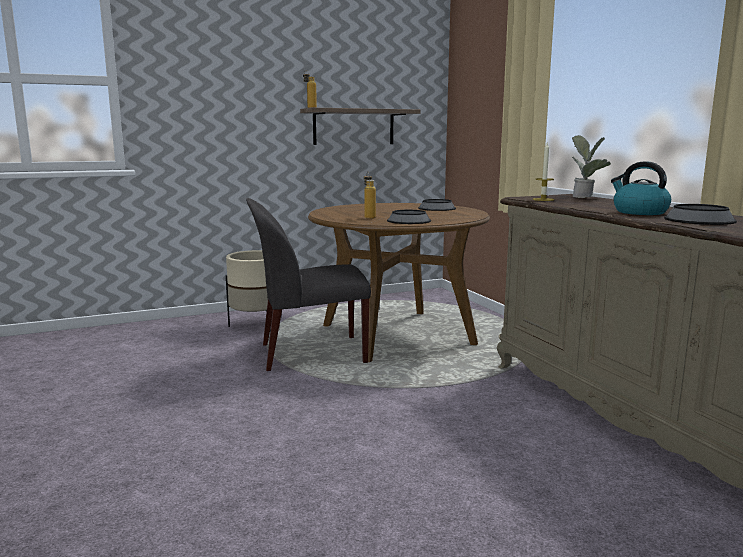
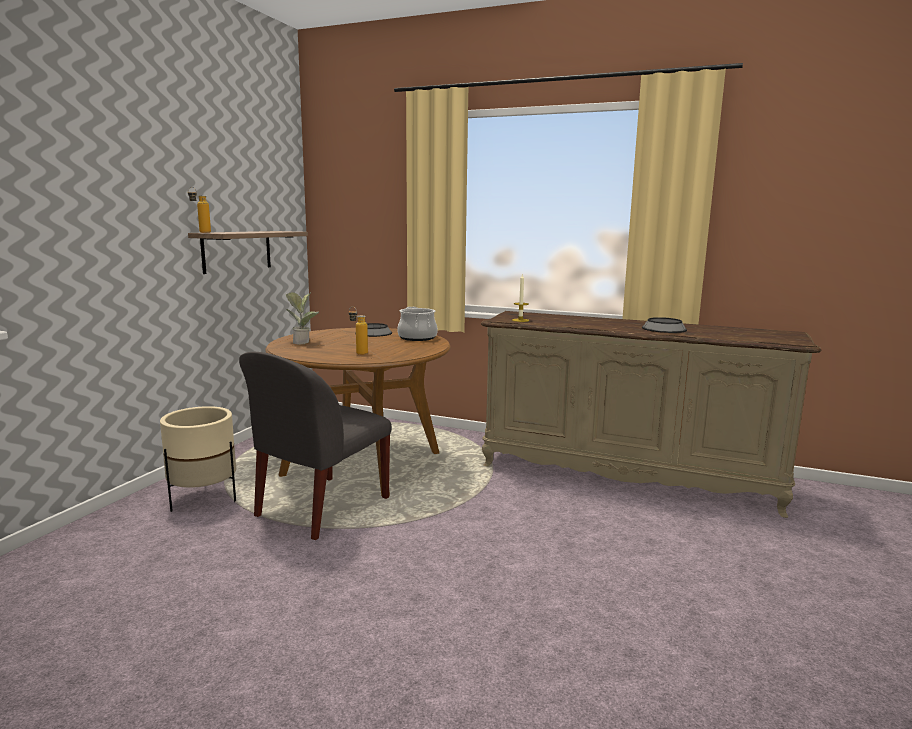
camera: 45 degrees left, 0 degrees up
bowl [387,210,431,224] -> none
potted plant [572,135,611,198] -> potted plant moved to [285,292,319,345]
kettle [611,161,671,215] -> none
none -> cooking pot [397,307,438,341]

